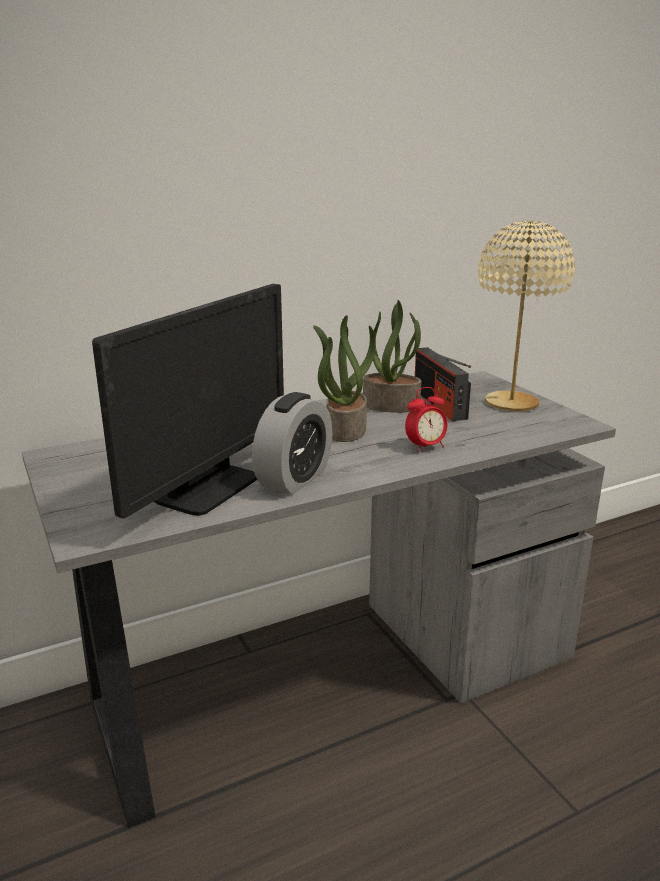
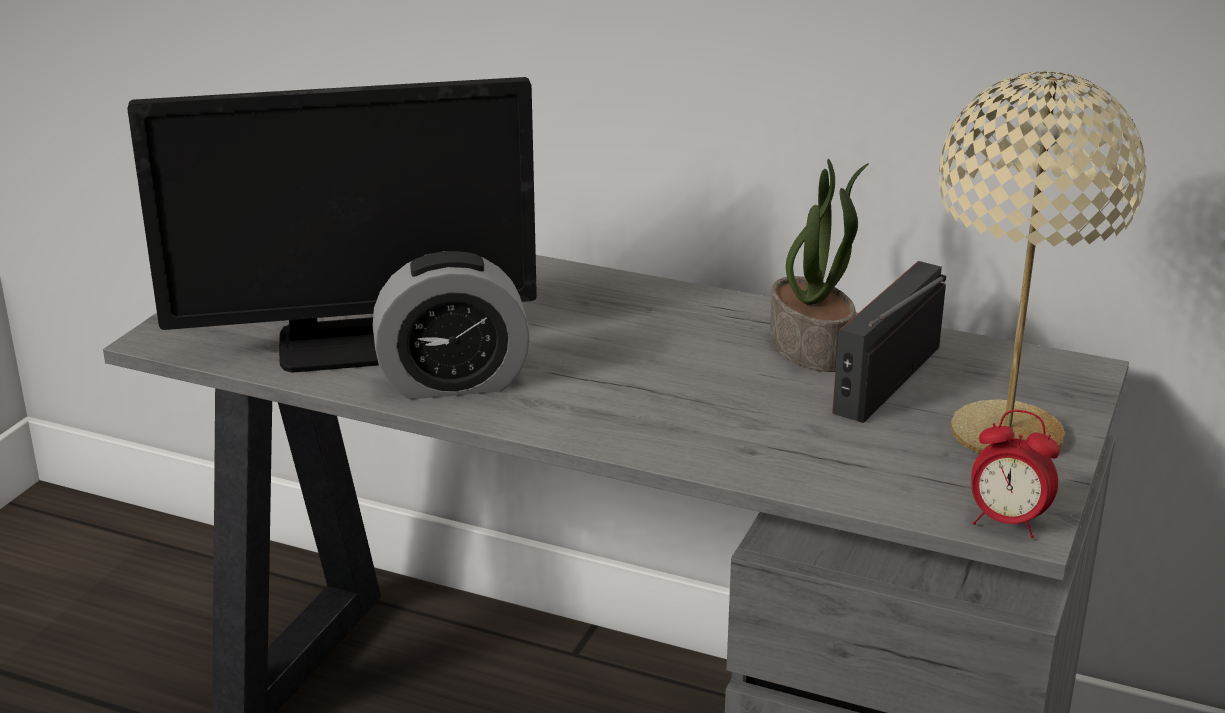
camera: 50 degrees right, 5 degrees up
potted plant [313,315,376,442] -> none
alarm clock [405,387,448,452] -> alarm clock moved to [971,410,1060,538]

